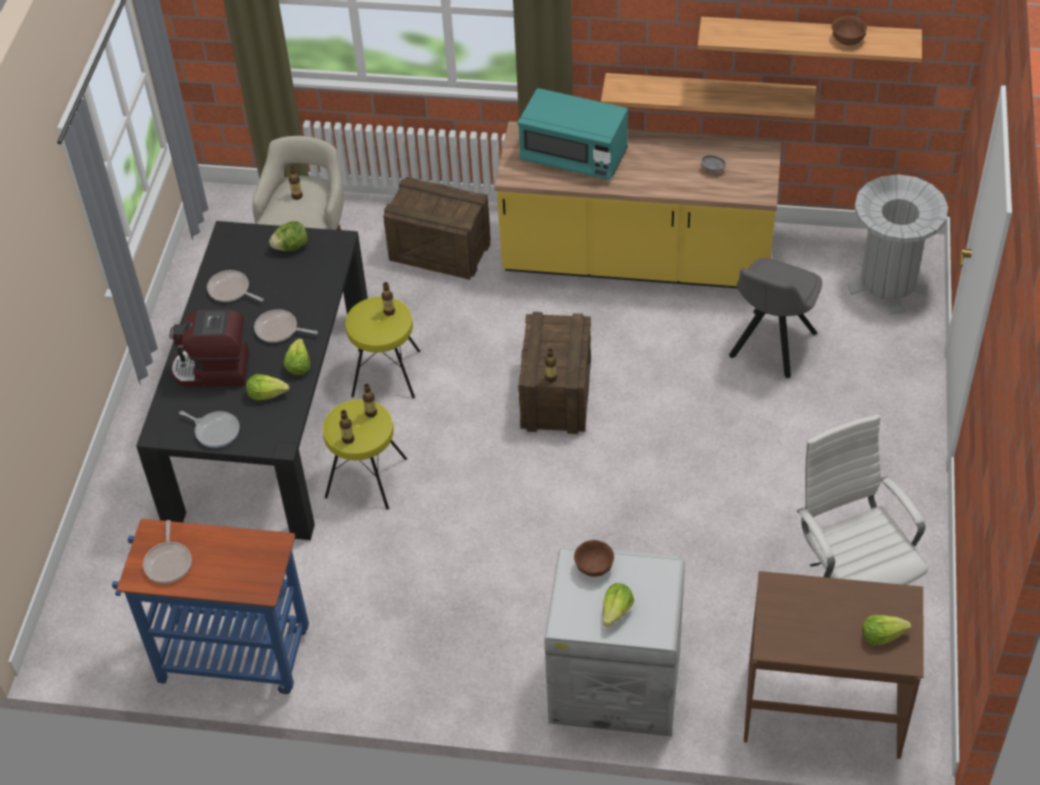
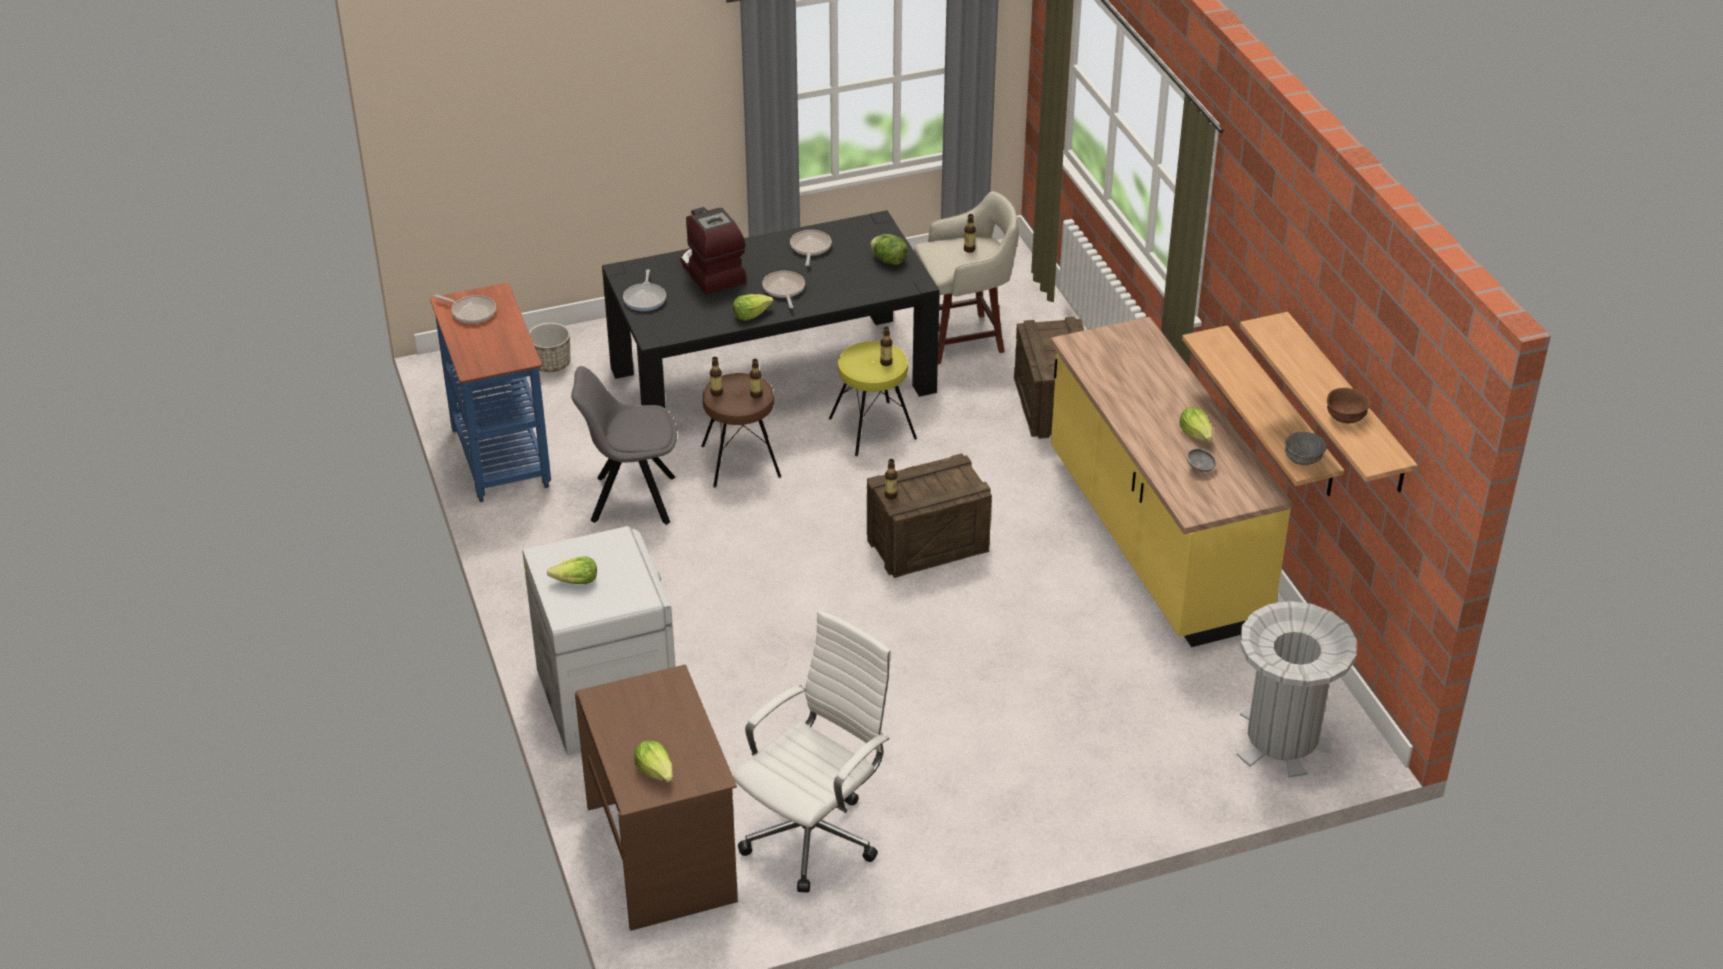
camera: 60 degrees right, 10 degrees down
frying pan [143,520,192,583] -> frying pan turned 120 degrees counterclockwise [434,294,496,324]
lettuce [246,374,289,400] -> lettuce moved to [1180,407,1213,442]
yellow stool [323,399,407,510] -> brown stool [701,373,781,488]
turquoise microwave [517,88,628,180] -> none
brown bowl [574,540,614,577] -> none
grey chair [729,258,822,378] -> grey chair moved to [571,366,677,525]
none -> planter [529,323,570,372]
none -> grey bowl [1285,432,1326,465]

